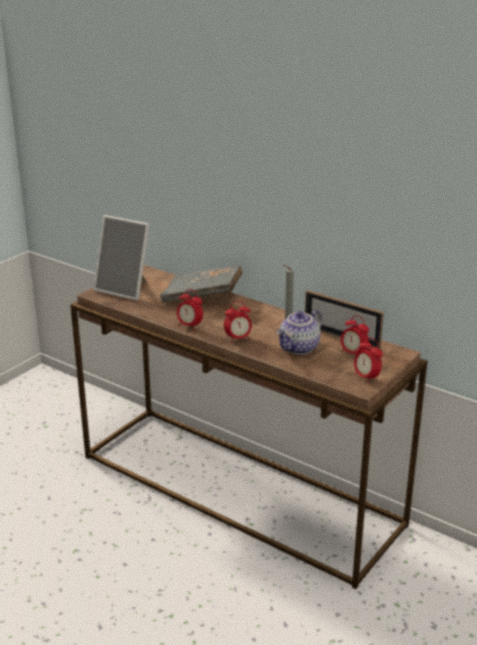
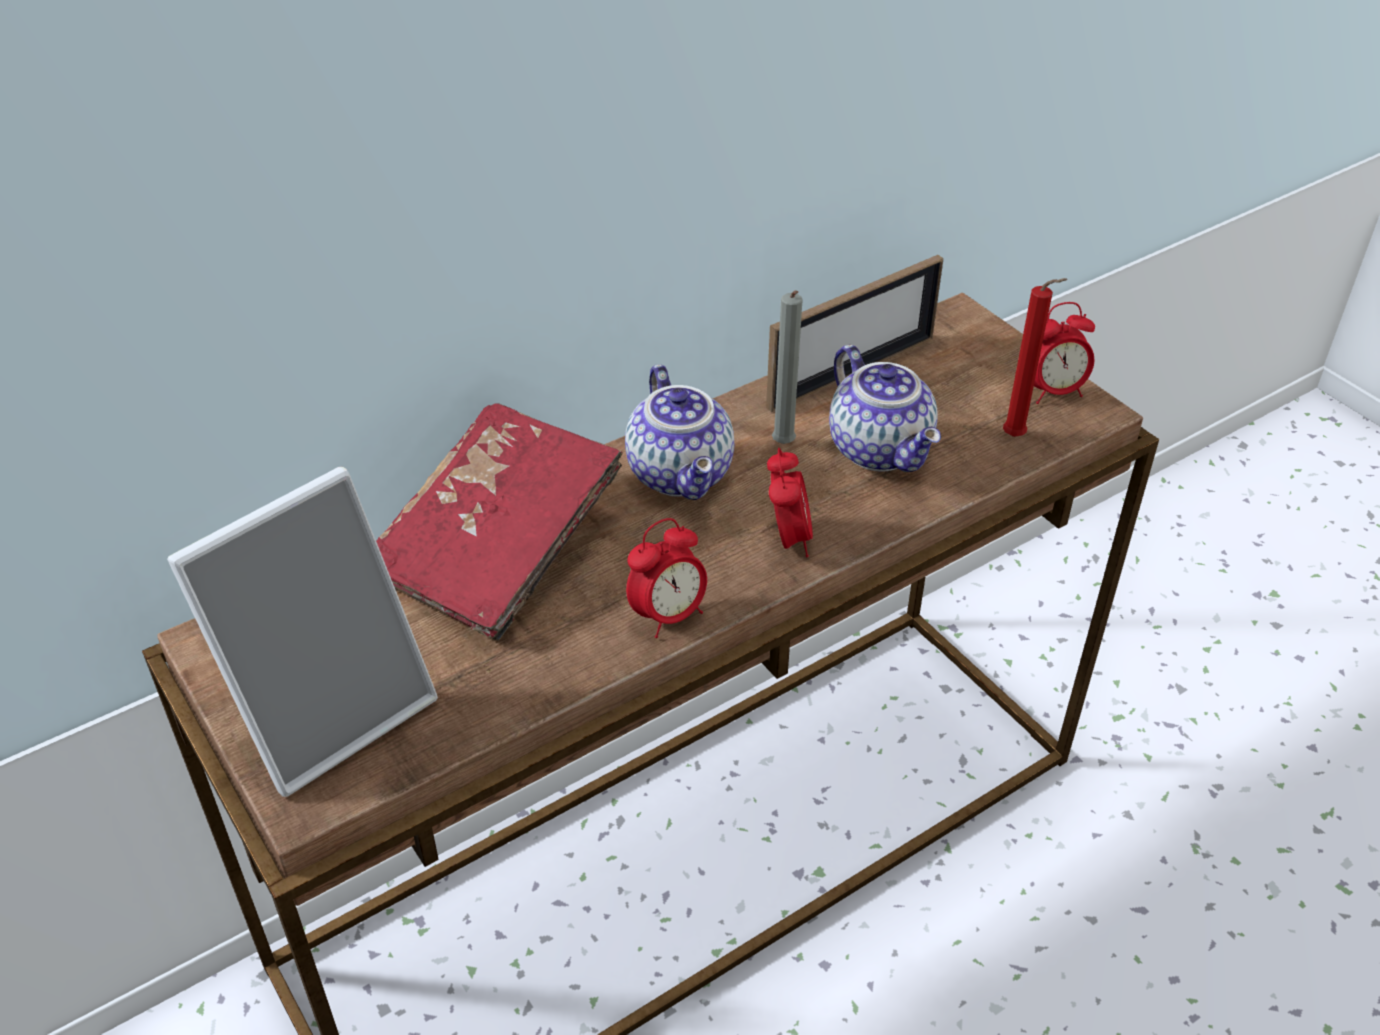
camera: 70 degrees left, 15 degrees up
grey book [160,265,243,303] -> red book [376,403,623,641]
alarm clock [341,315,369,354] -> none
none -> teapot [625,364,734,500]
none -> red candle [1003,278,1068,437]

